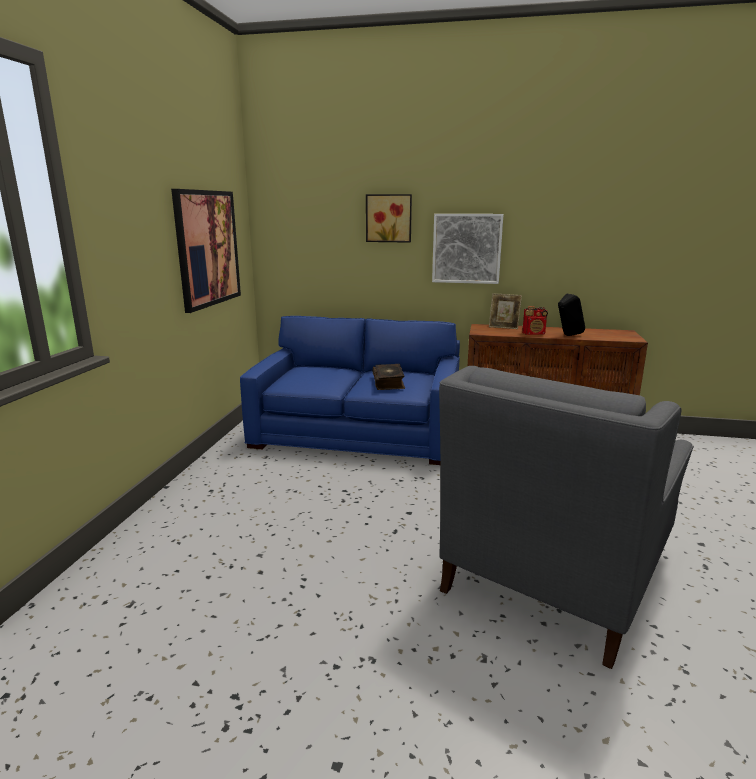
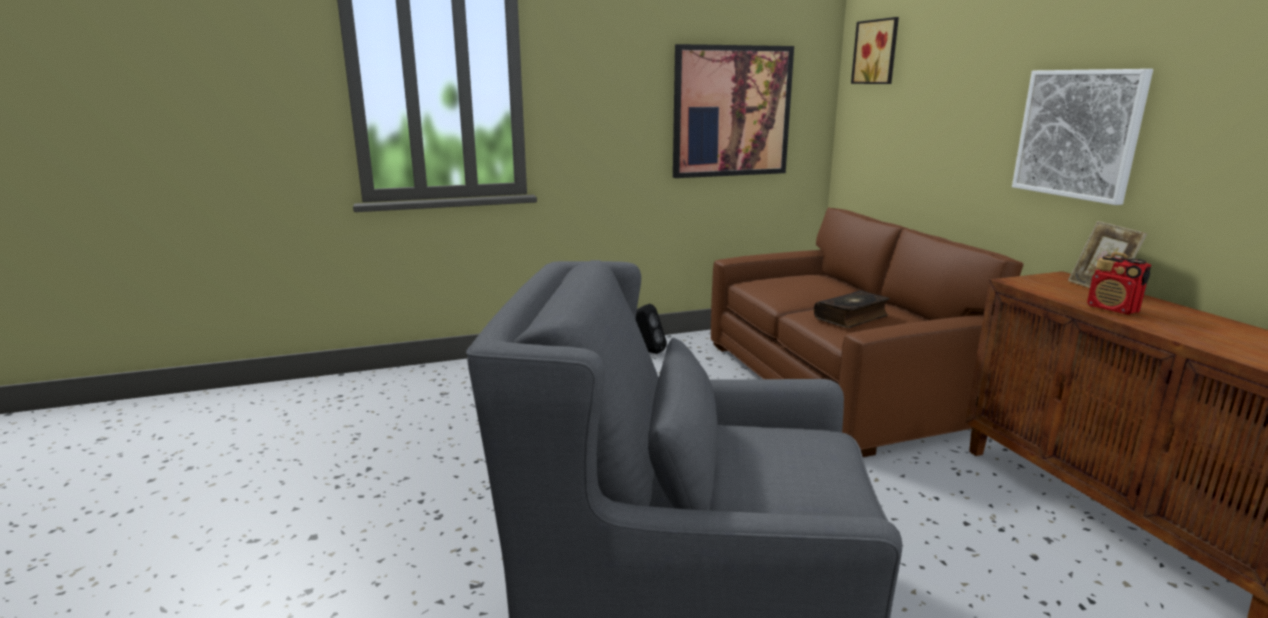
camera: 60 degrees right, 0 degrees up
blue sofa [240,316,460,465] -> brown sofa [711,207,1023,457]
picture [366,194,412,243] -> picture moved to [851,17,899,84]
black speaker [558,293,585,336] -> black speaker moved to [635,304,667,354]

